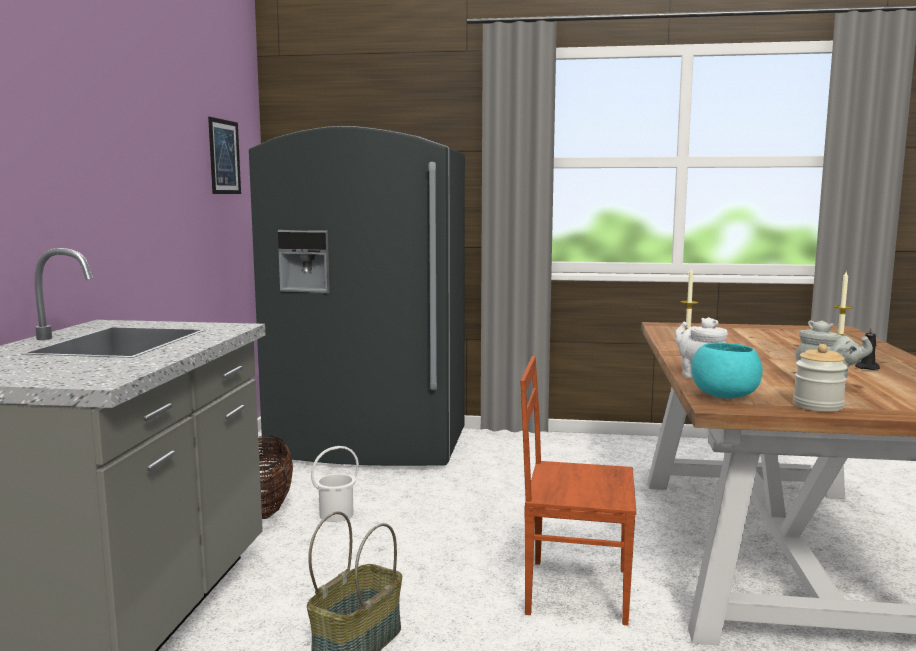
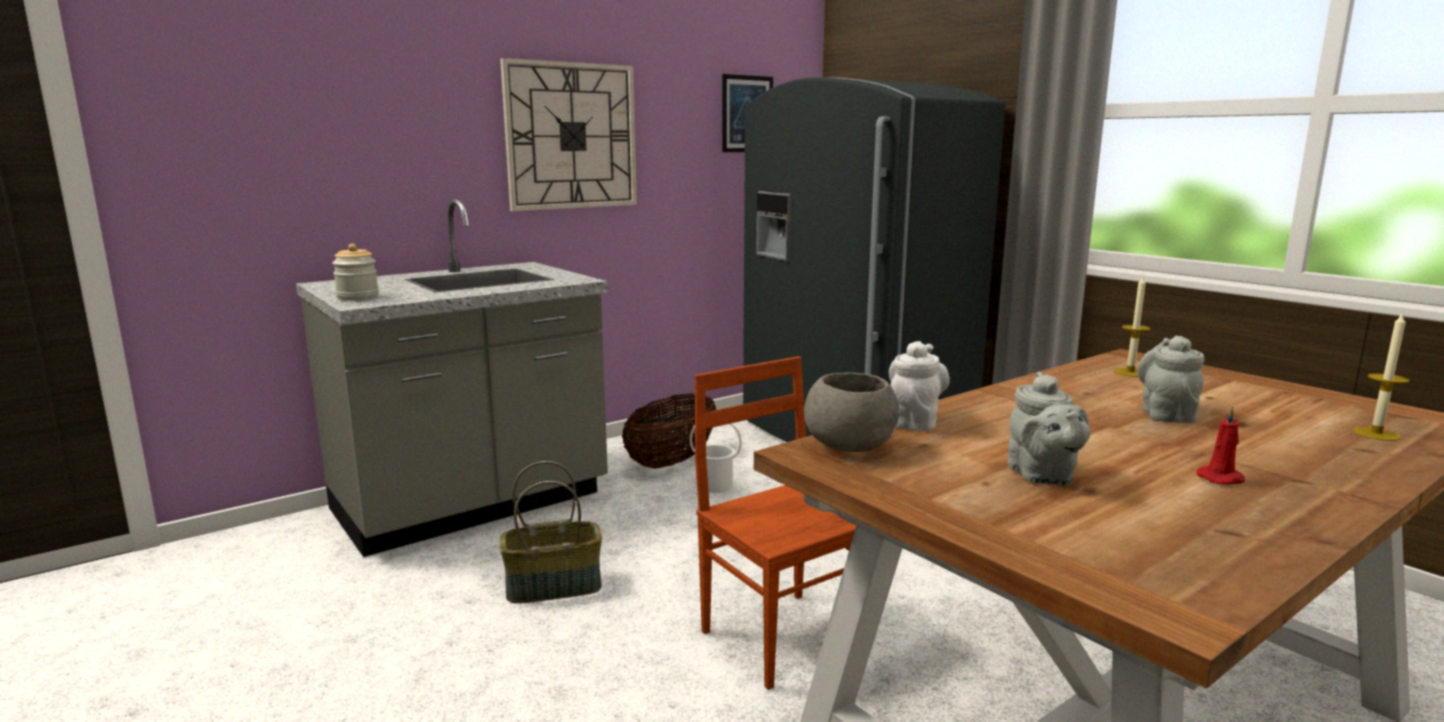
camera: 45 degrees right, 5 degrees up
turquoise bowl [691,342,763,399] -> grey bowl [804,373,899,452]
jar [793,344,848,412] -> jar moved to [332,244,379,301]
black candle [855,325,880,370] -> red candle [1196,406,1245,485]
none -> wall clock [500,58,637,211]
none -> grey teapot [1137,335,1205,423]

